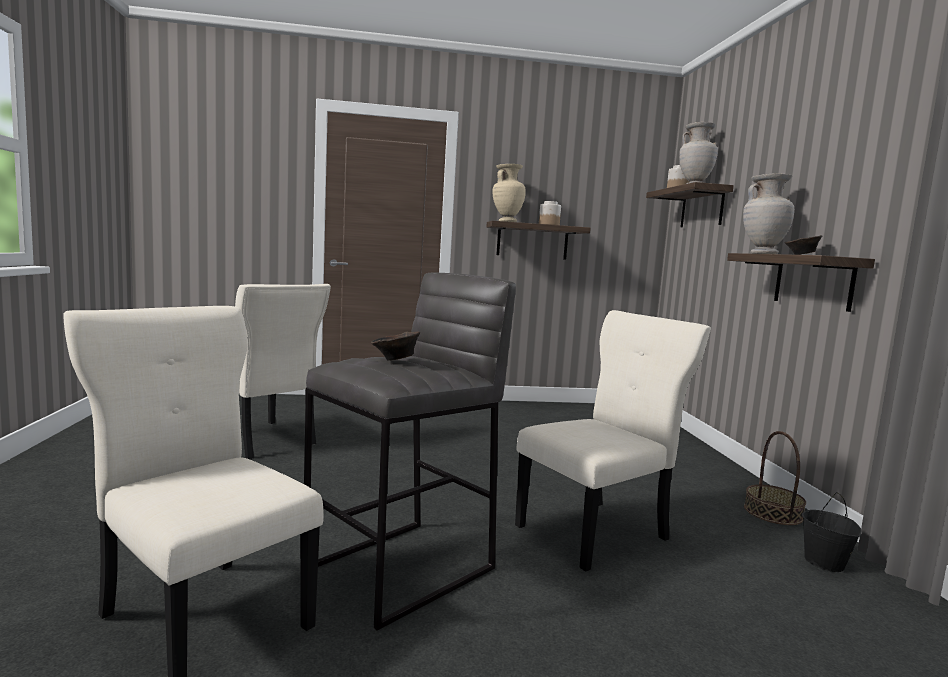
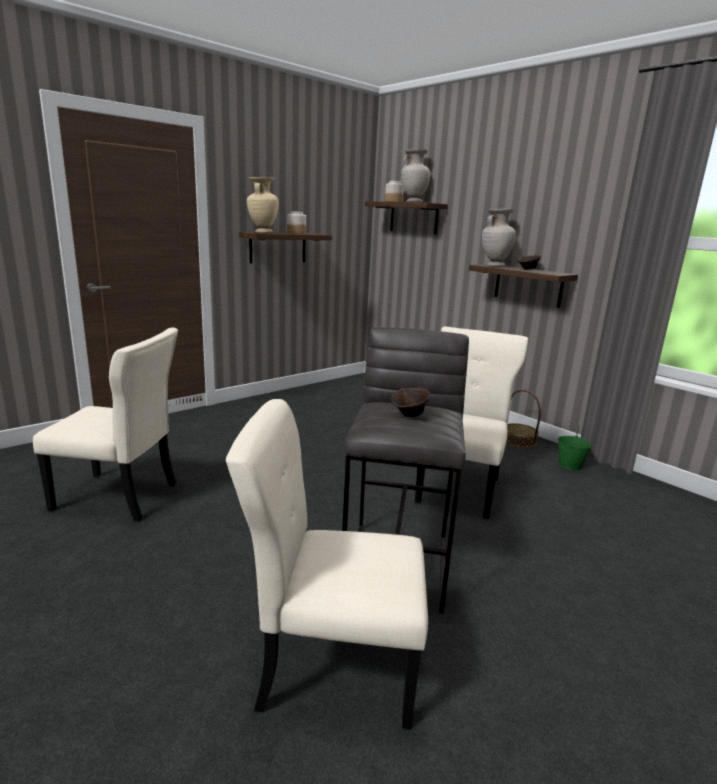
camera: 35 degrees left, 10 degrees up
black bucket [802,492,861,572] -> green bucket [558,425,592,471]

